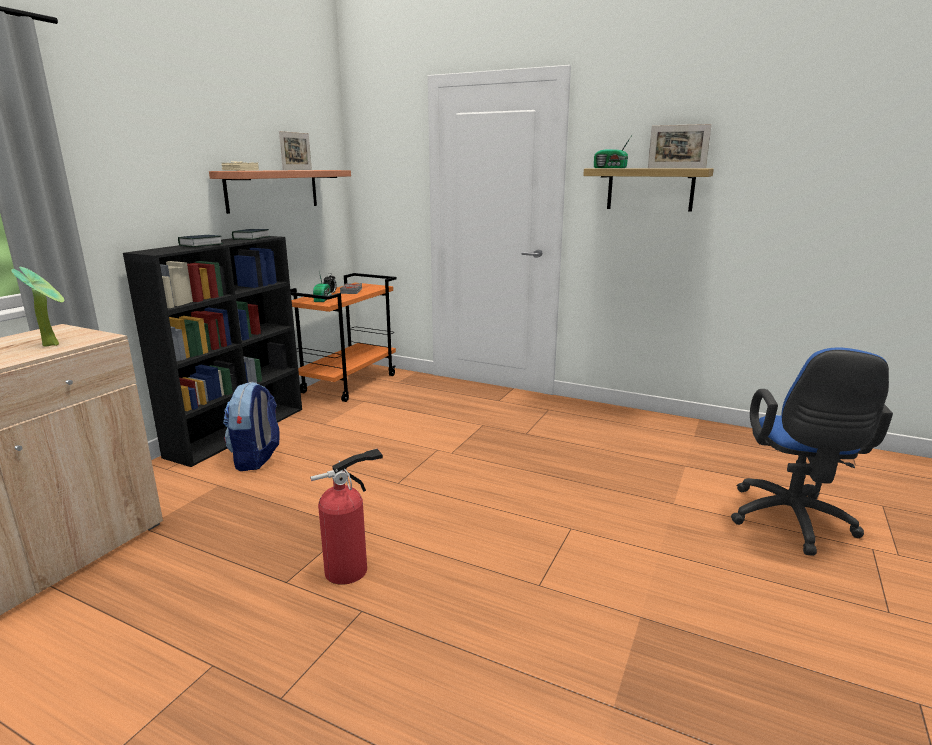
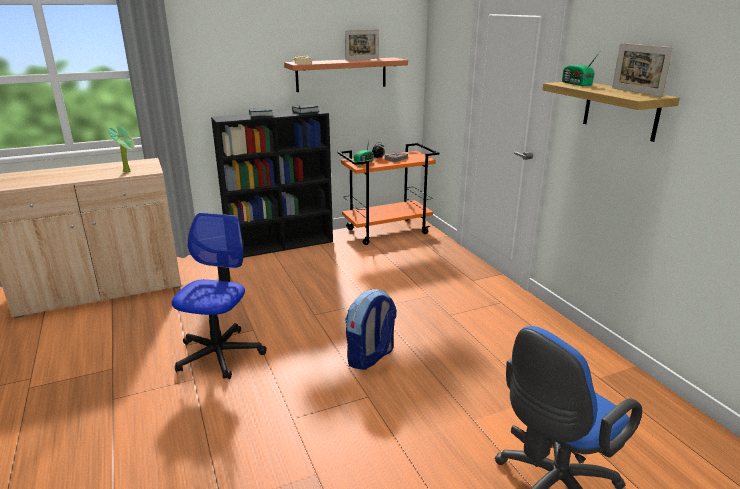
camera: 40 degrees right, 5 degrees up
backpack [223,381,280,471] -> backpack moved to [345,289,397,370]
fire extinguisher [310,449,383,585] -> office chair [172,213,267,379]

